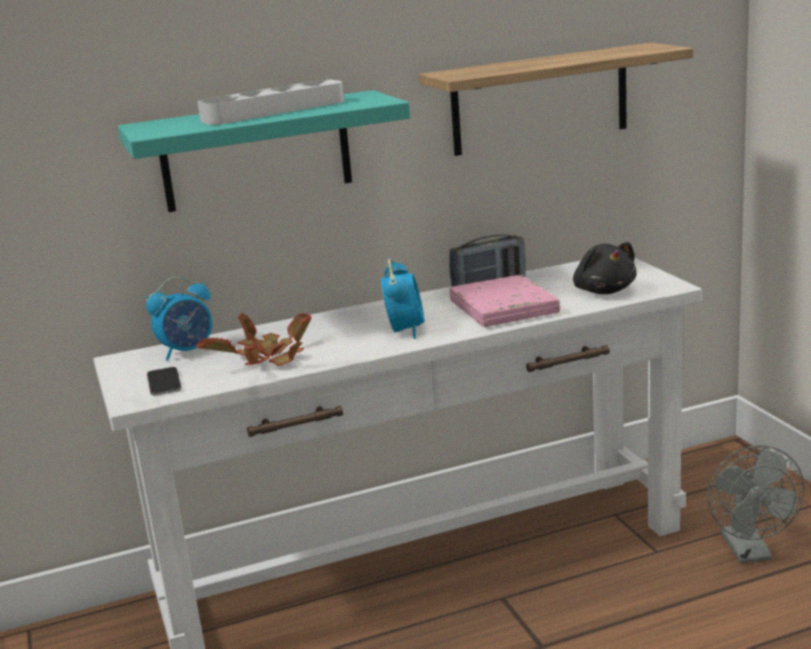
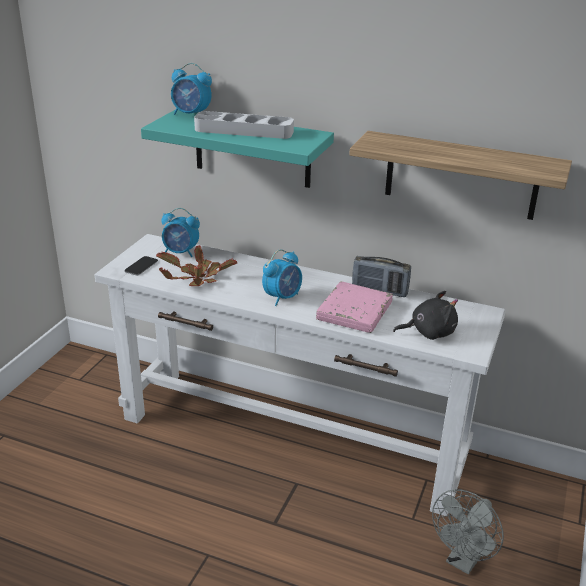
camera: 40 degrees right, 10 degrees up
black plush toy [573,242,637,294] -> black plush toy turned 120 degrees counterclockwise [393,291,458,340]
none -> alarm clock [171,63,212,115]

